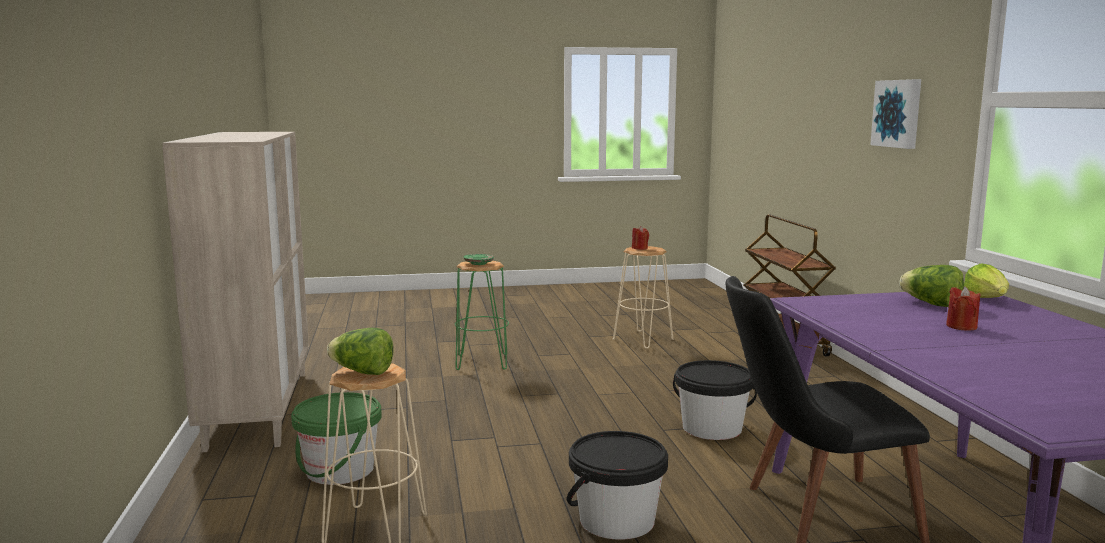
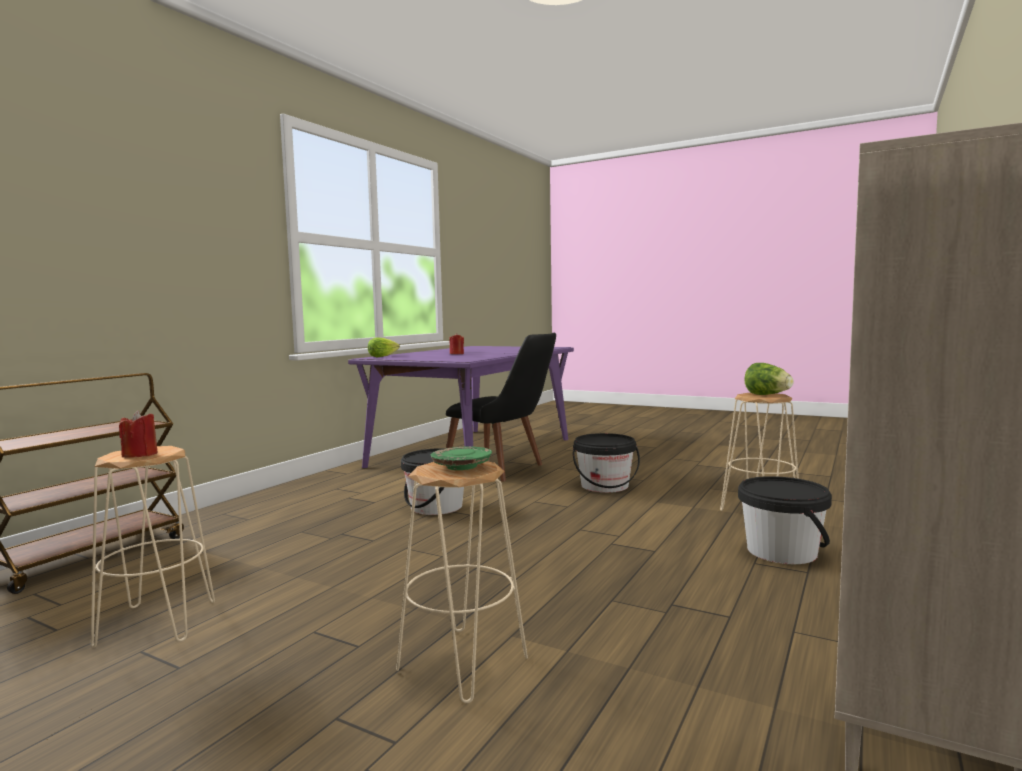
camera: 140 degrees left, 5 degrees down
green bucket [291,392,382,485] -> black bucket [738,476,832,564]
green stool [455,261,509,370] -> beige stool [396,461,528,703]
picture [870,79,921,149] -> none
lettuce [899,265,964,307] -> none

